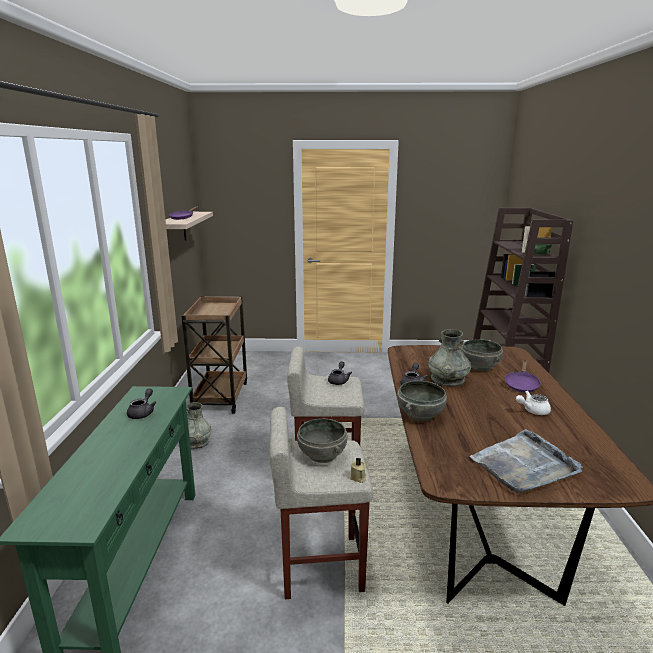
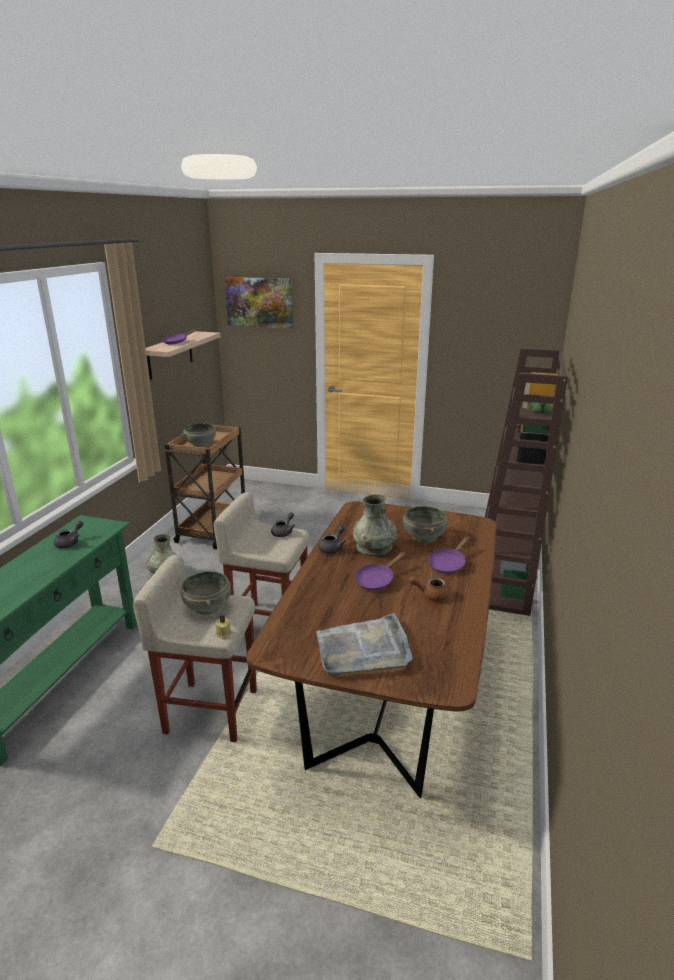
camera: 15 degrees right, 5 degrees up
grey bowl [397,381,447,421] -> grey bowl moved to [181,423,218,447]
white teapot [516,391,551,415] -> brown teapot [409,572,449,601]
none -> picture [224,277,293,328]
none -> purple frying pan [355,552,405,590]

